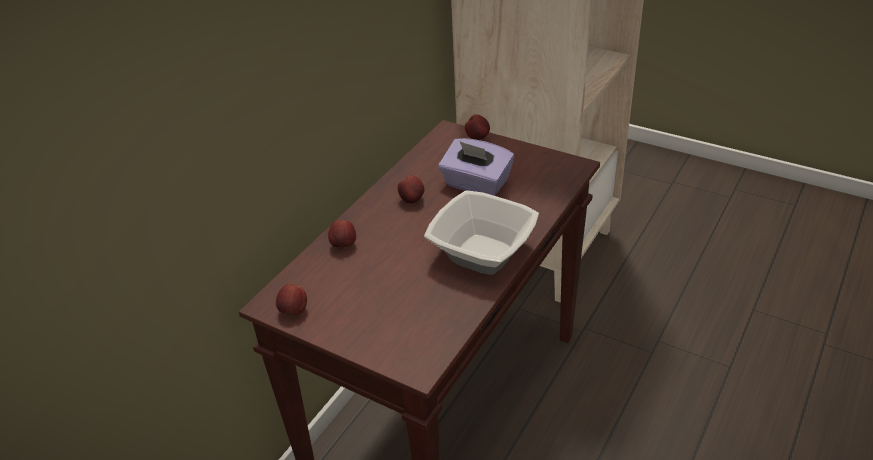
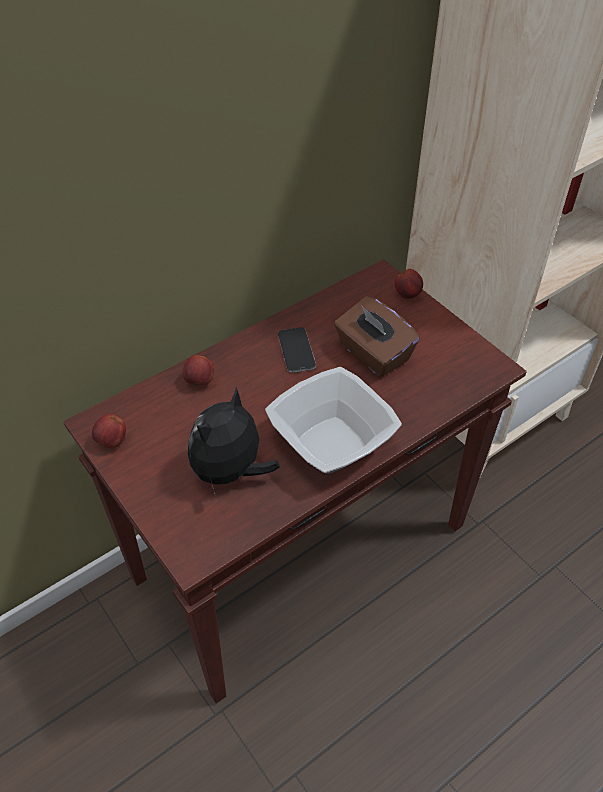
camera: 20 degrees right, 10 degrees up
apple [398,175,425,203] -> phone [278,327,316,373]
purple tissue box [439,138,514,196] -> brown tissue box [334,296,420,377]
none -> plush toy [188,387,280,496]

